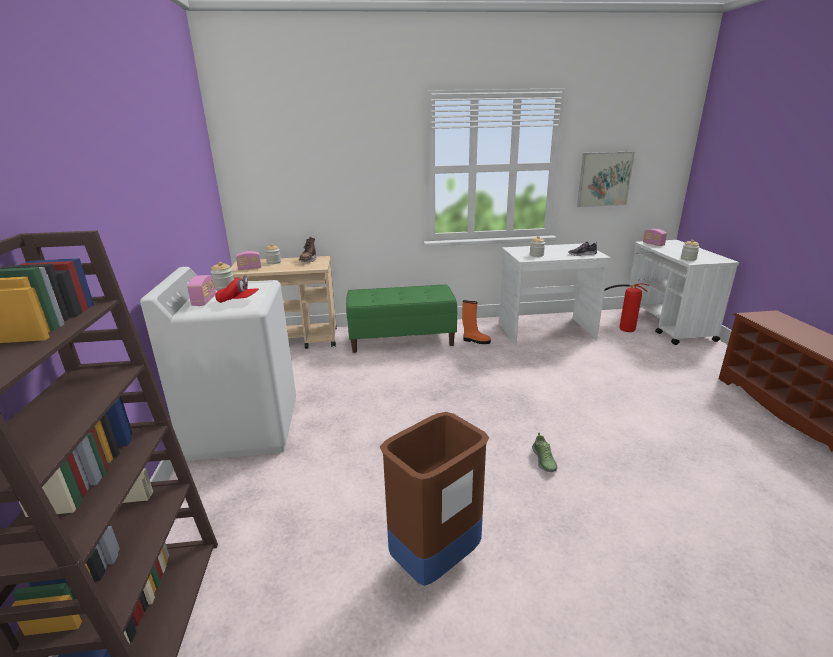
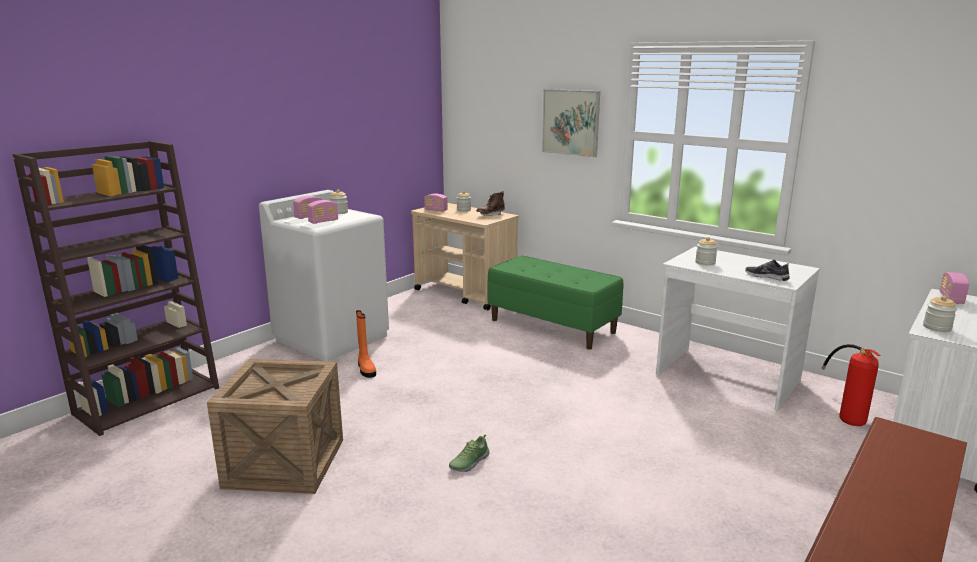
camera: 45 degrees right, 5 degrees down
red cap [215,275,259,303] -> radio [307,200,338,224]
brown trash can [380,412,489,586] -> crate [207,359,343,494]
orange boot [462,300,491,344] -> orange boot moved to [356,310,376,378]
picture [577,151,635,207] -> picture moved to [542,89,600,157]

